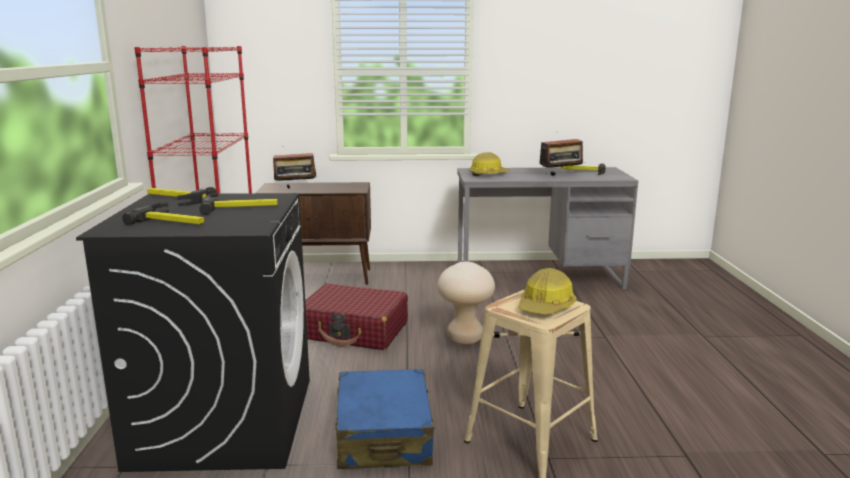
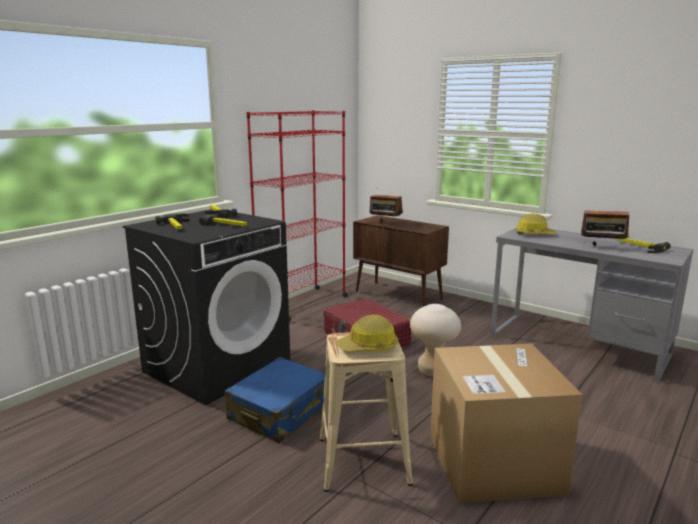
camera: 40 degrees right, 0 degrees up
none -> cardboard box [430,343,582,503]

